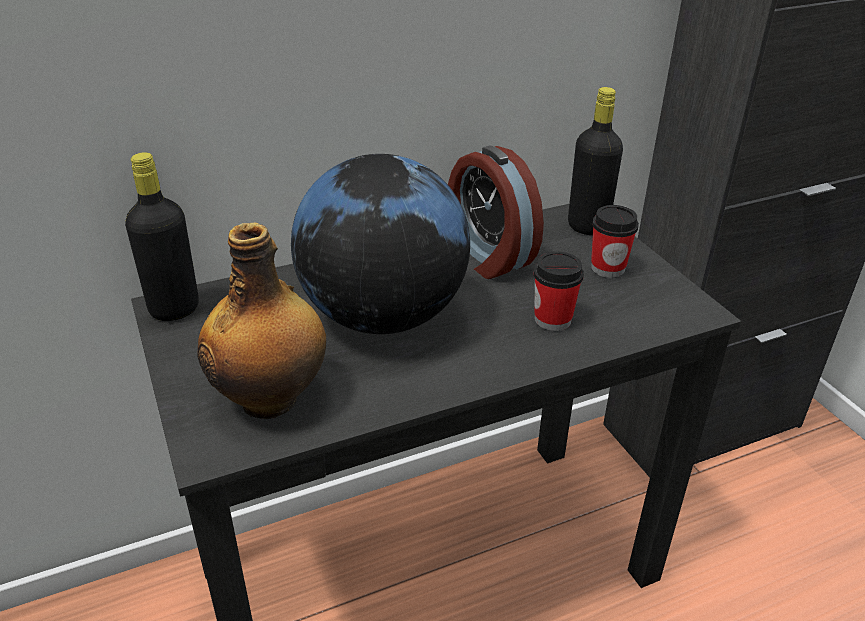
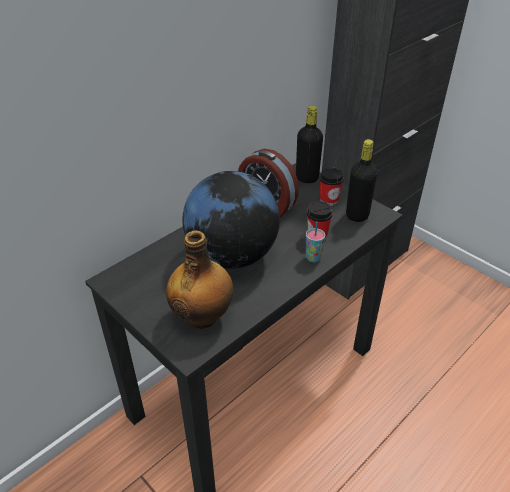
camera: 20 degrees left, 5 degrees up
black bottle [125,152,199,321] -> black bottle moved to [346,139,377,222]
none -> cup [306,221,325,262]

